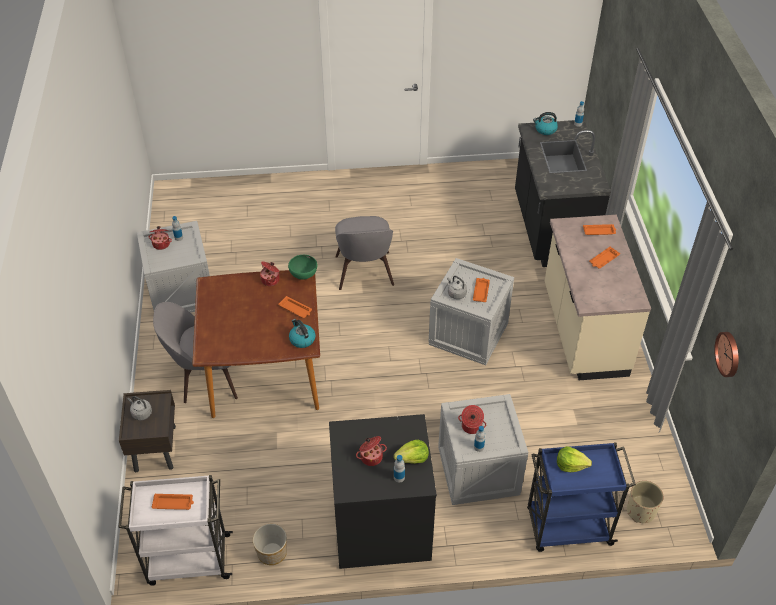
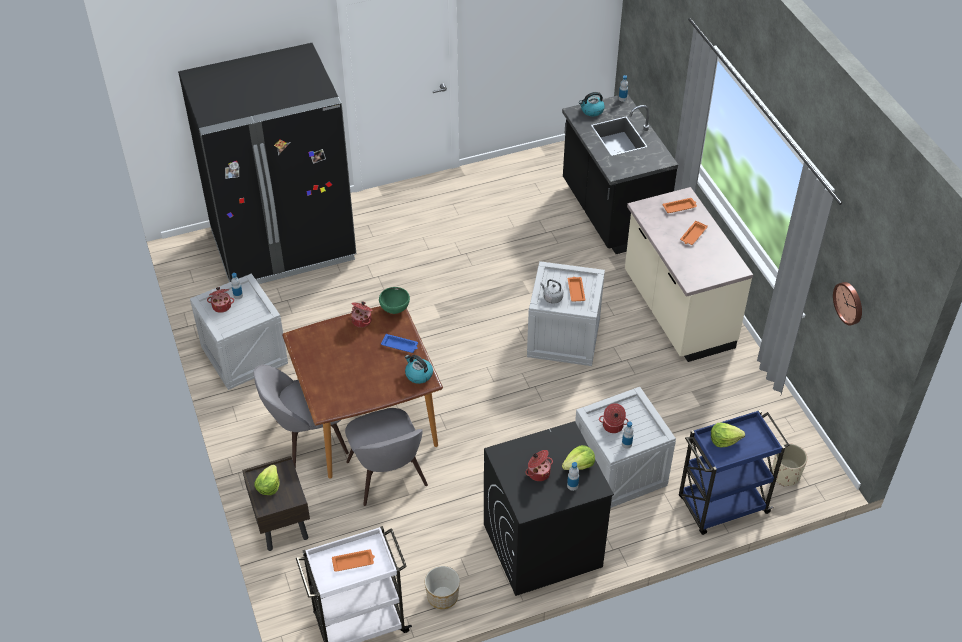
camera: 15 degrees left, 0 degrees up
grey kettle [128,396,152,420] -> lettuce [254,465,279,495]
orange tray [278,296,312,318] -> blue tray [381,334,418,353]
grey chair [335,216,394,290] -> grey chair moved to [345,408,428,506]
none -> black fridge [178,43,356,284]

